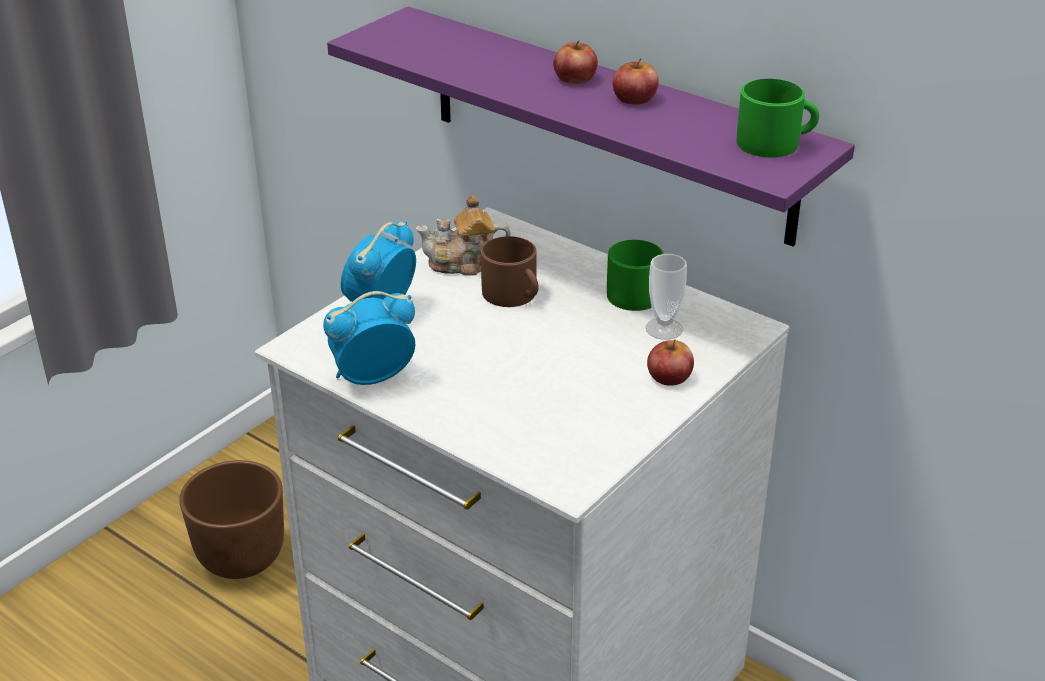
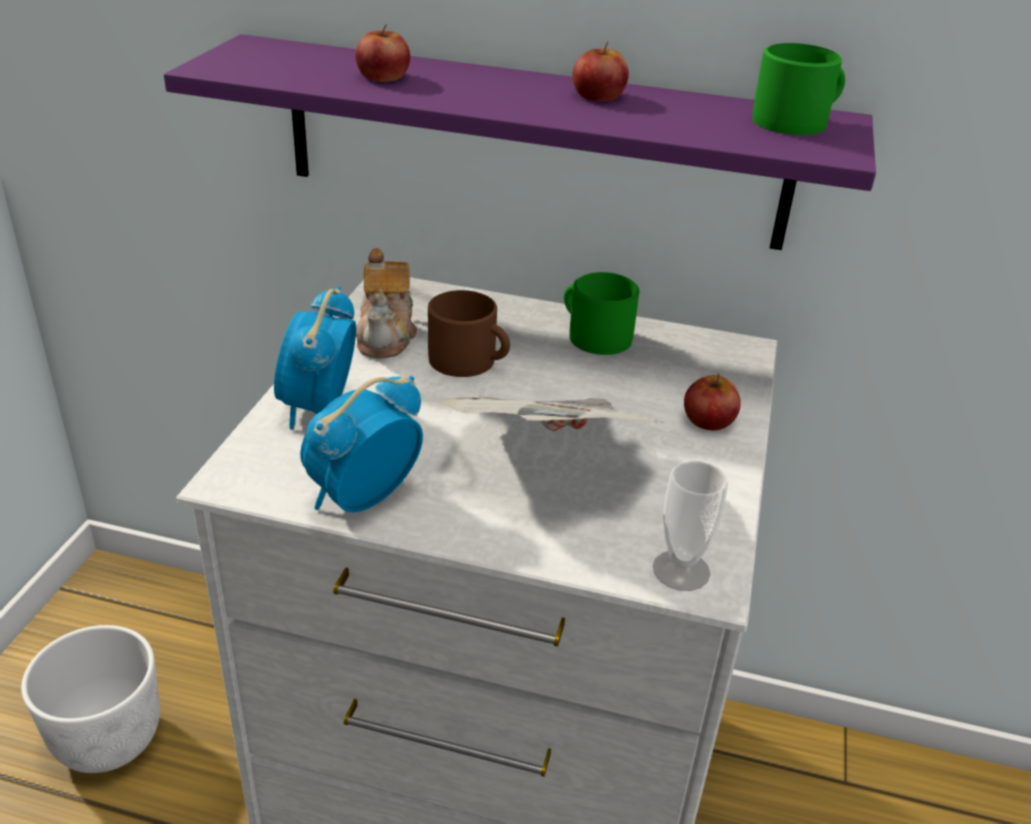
camera: 25 degrees left, 0 degrees up
brown planter [179,460,284,579] -> white planter [21,625,160,773]
teapot [416,195,511,276] -> teapot turned 60 degrees counterclockwise [356,248,417,358]
apple [553,41,598,84] -> apple moved to [355,24,410,82]
cup [646,254,687,340] -> cup moved to [653,461,728,591]
none -> newspaper [441,396,665,431]

